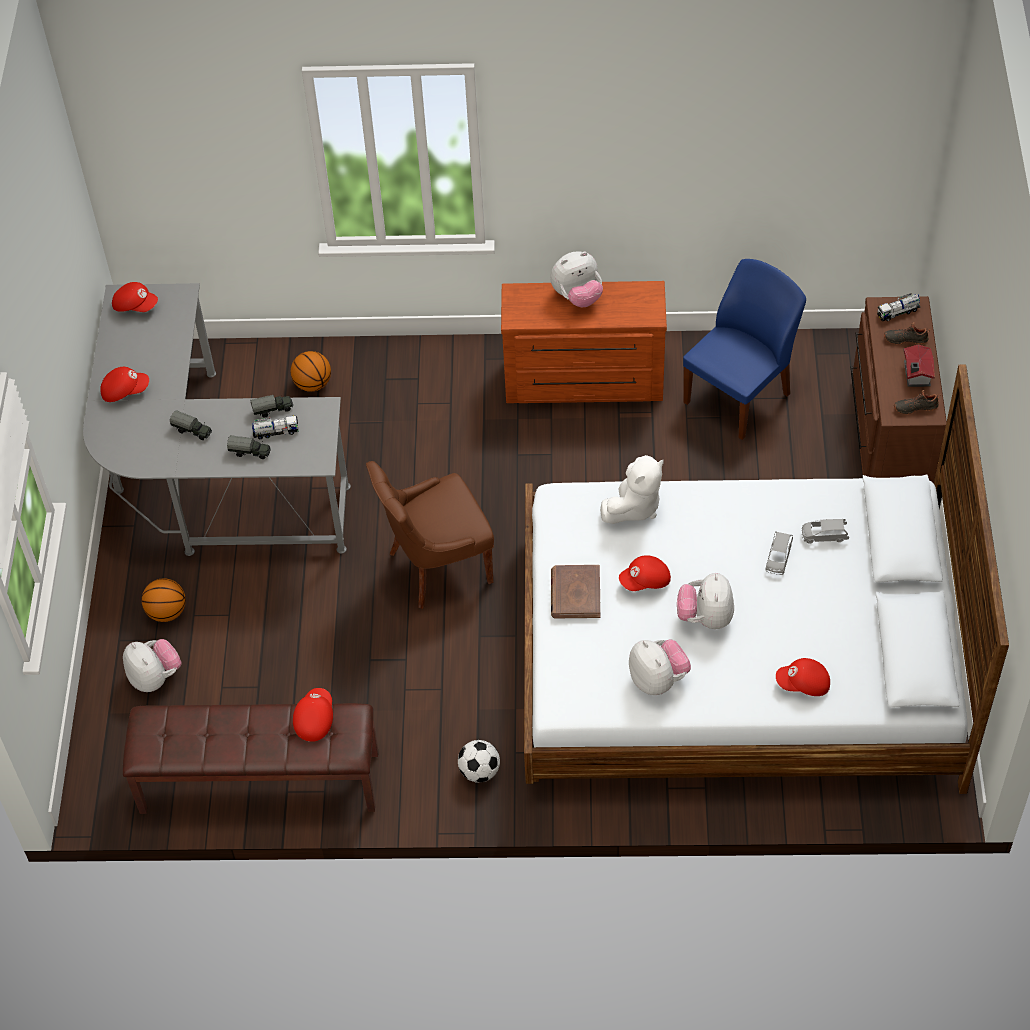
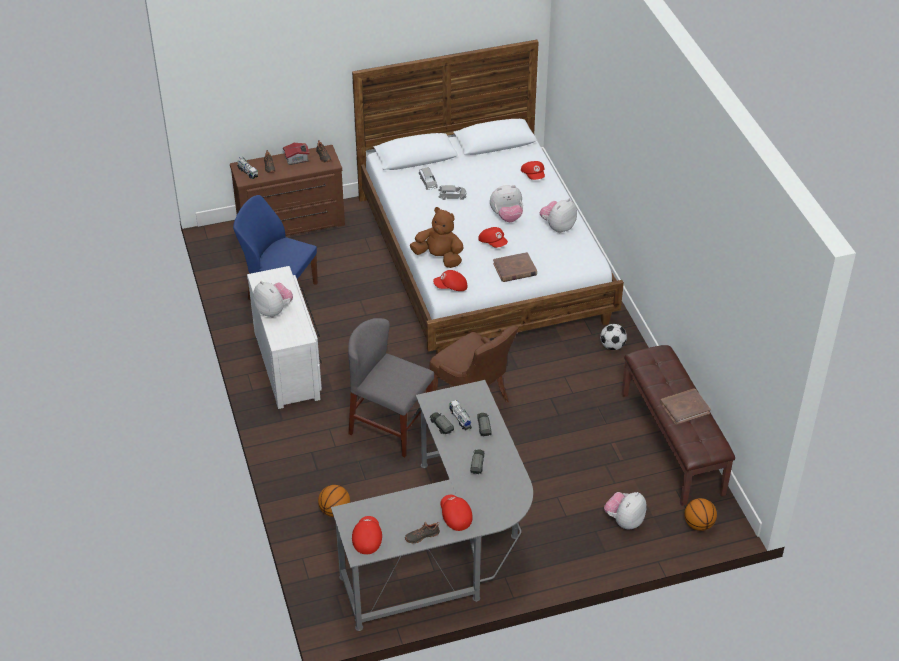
camera: 110 degrees left, 10 degrees down
basketball [142,578,186,622] -> basketball moved to [684,498,717,531]
red cap [293,688,333,742] -> red cap moved to [433,270,467,291]
brown dresser [501,281,667,403] -> white dresser [247,266,322,409]
white plush toy [600,455,664,524] -> brown plush toy [410,207,464,268]
none -> grey chair [348,318,434,457]
none -> black shoe [405,521,440,544]
none -> brown book [660,388,711,425]

